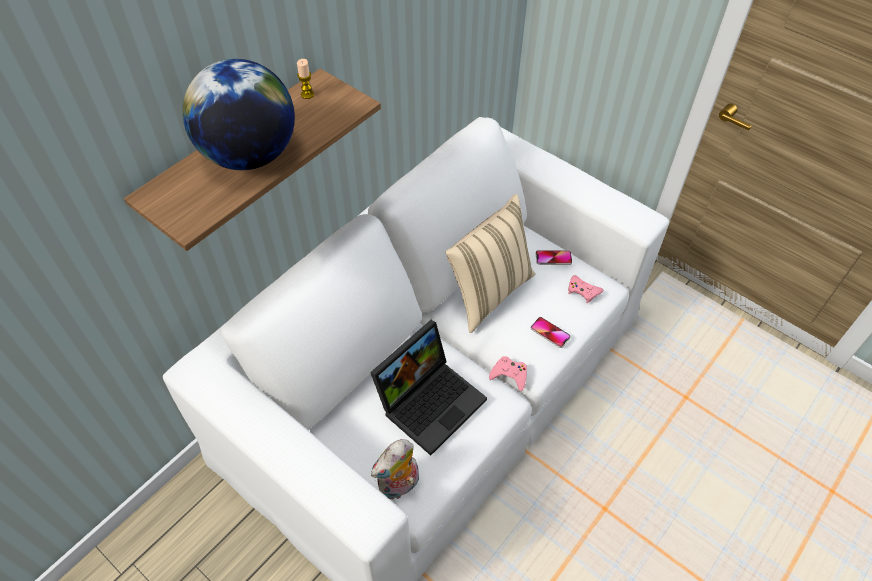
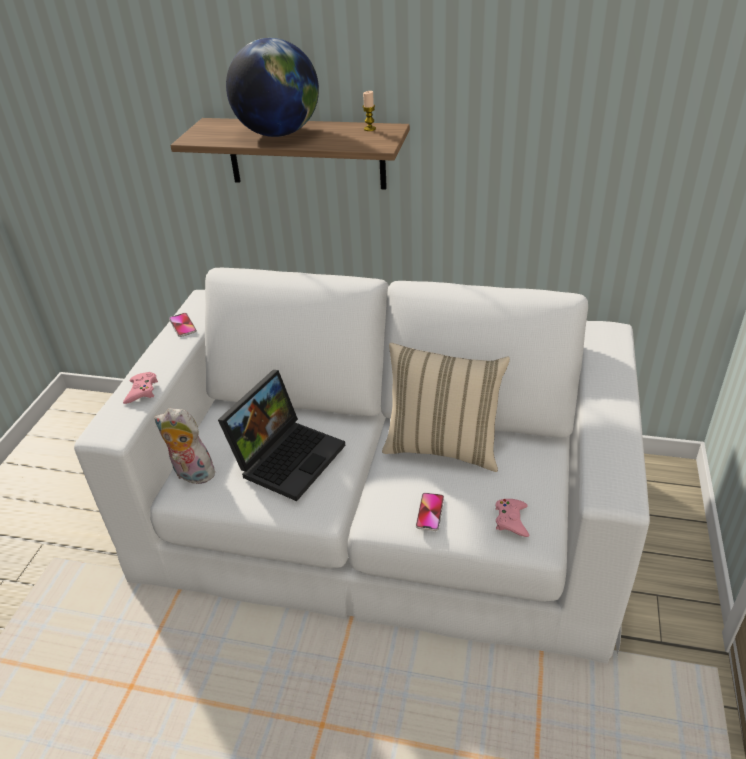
camera: 65 degrees right, 15 degrees down
laptop [370,320,487,456] -> laptop turned 75 degrees counterclockwise [218,370,345,501]
pink game controller [489,356,527,391] -> pink game controller moved to [123,372,158,404]
phone [536,250,572,265] -> phone moved to [169,313,197,337]

